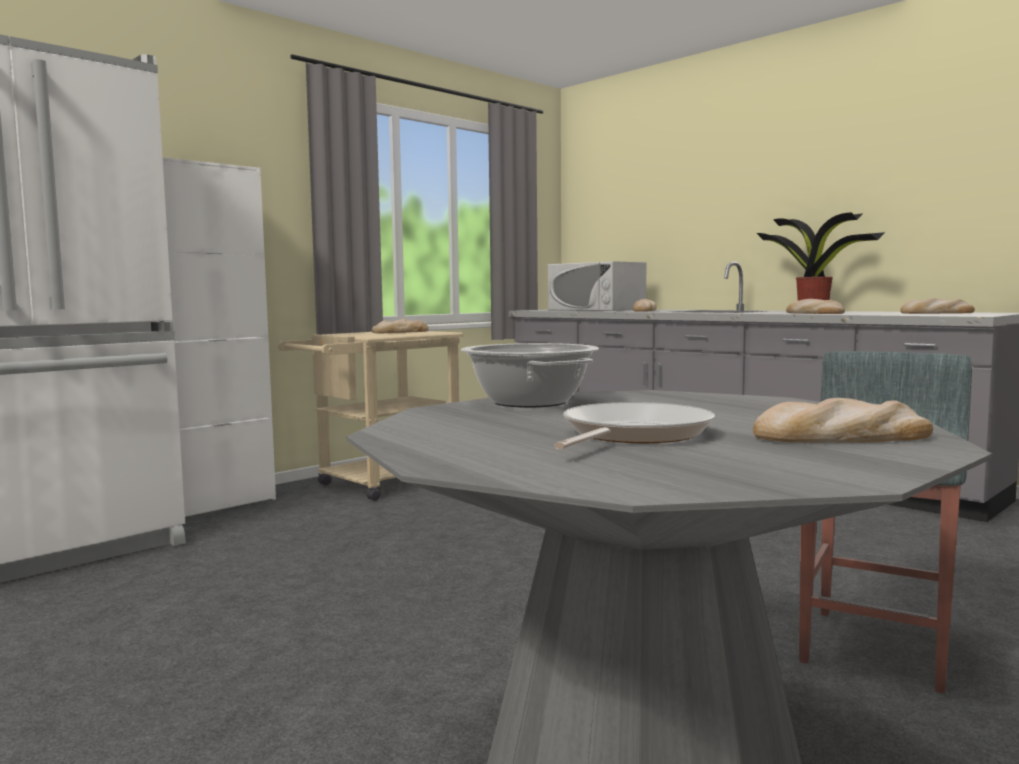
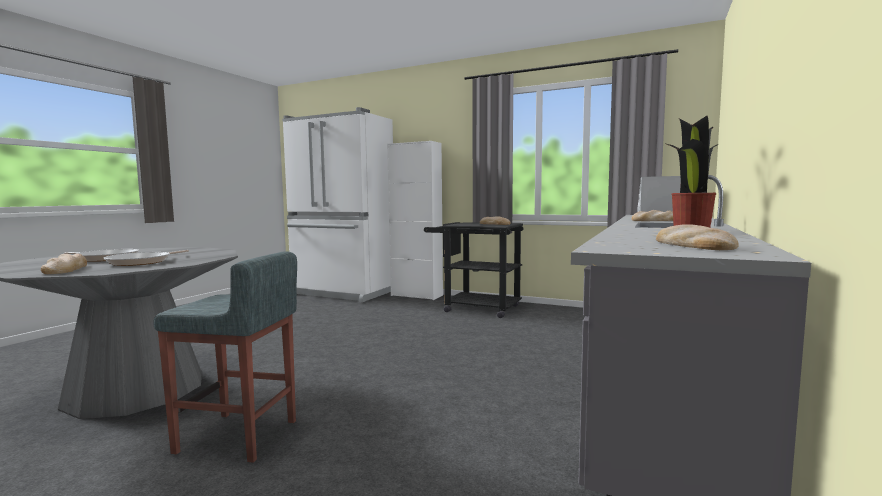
camera: 70 degrees right, 0 degrees up
beige cart [278,331,463,501] -> black cart [424,222,523,318]
cooking pot [461,343,599,408] -> none
bread [786,299,845,314] -> none
none -> frying pan [104,250,189,266]

